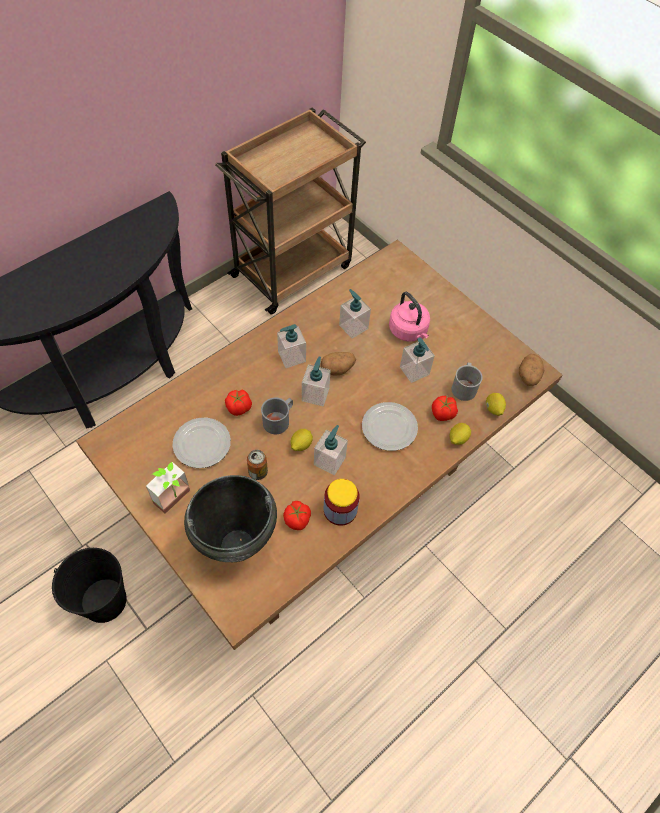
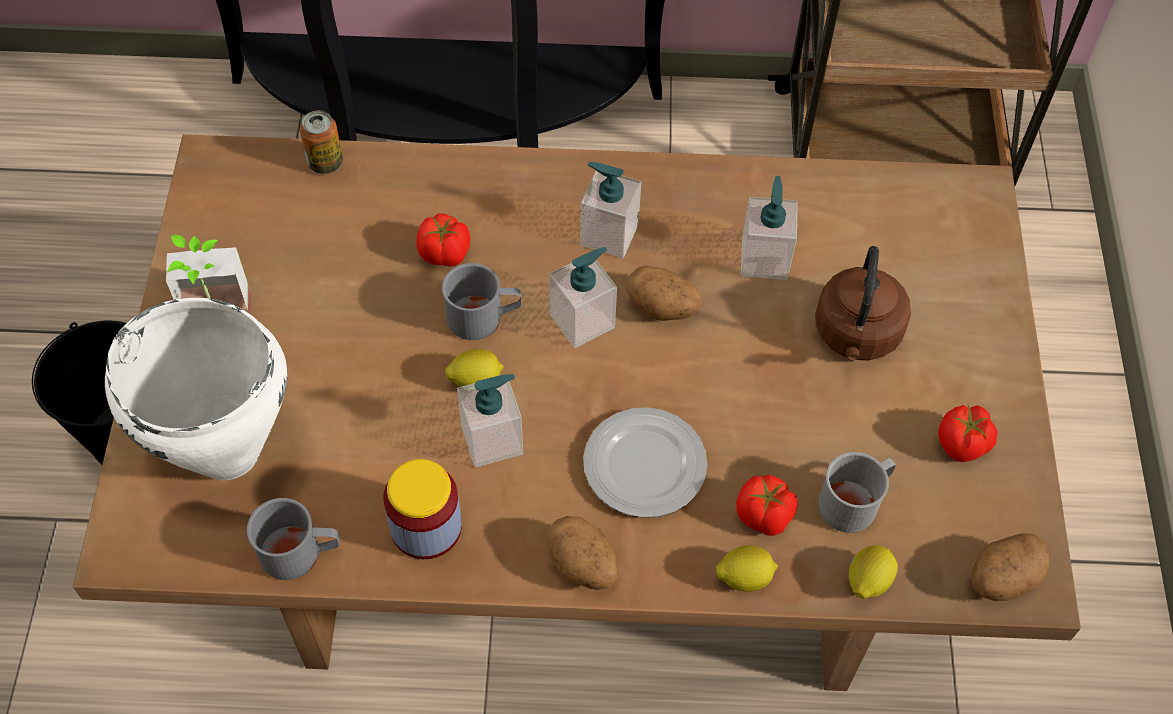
camera: 45 degrees right, 0 degrees up
plate [172,418,231,468] -> none
black cooking pot [184,475,277,562] -> white cooking pot [105,298,287,480]
can [247,450,268,480] -> can moved to [300,110,343,174]
tomato [283,501,311,530] -> tomato moved to [938,405,998,462]
pink kettle [389,292,430,342] -> brown kettle [815,246,911,360]
soap dispenser [400,337,435,383] -> none
none -> grey mug [247,498,339,580]
none -> potato [547,516,619,590]

